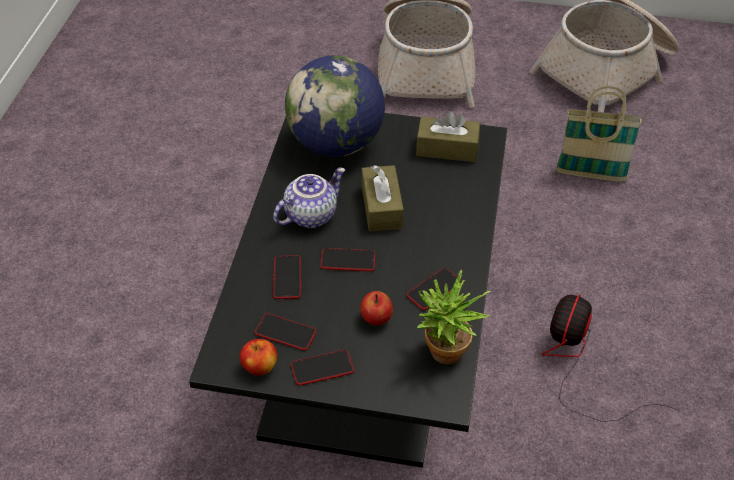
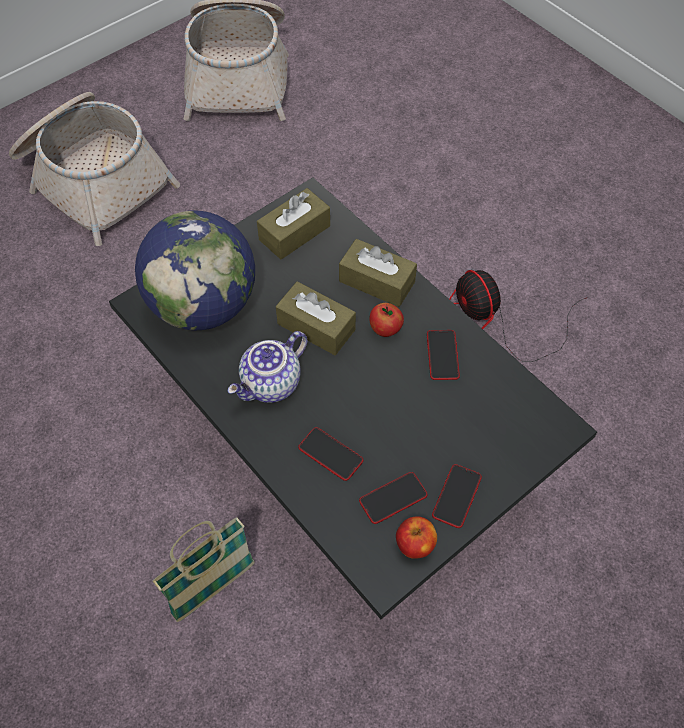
camera: 50 degrees left, 10 degrees up
teapot [273,168,345,228] -> teapot turned 135 degrees counterclockwise [228,331,307,403]
phone [320,248,376,271] -> none
apple [360,291,393,326] -> apple moved to [369,303,404,337]
potted plant [417,270,490,365] -> none
basket [557,86,642,182] -> basket moved to [153,517,255,622]
none -> brown tissue box [339,239,417,307]

